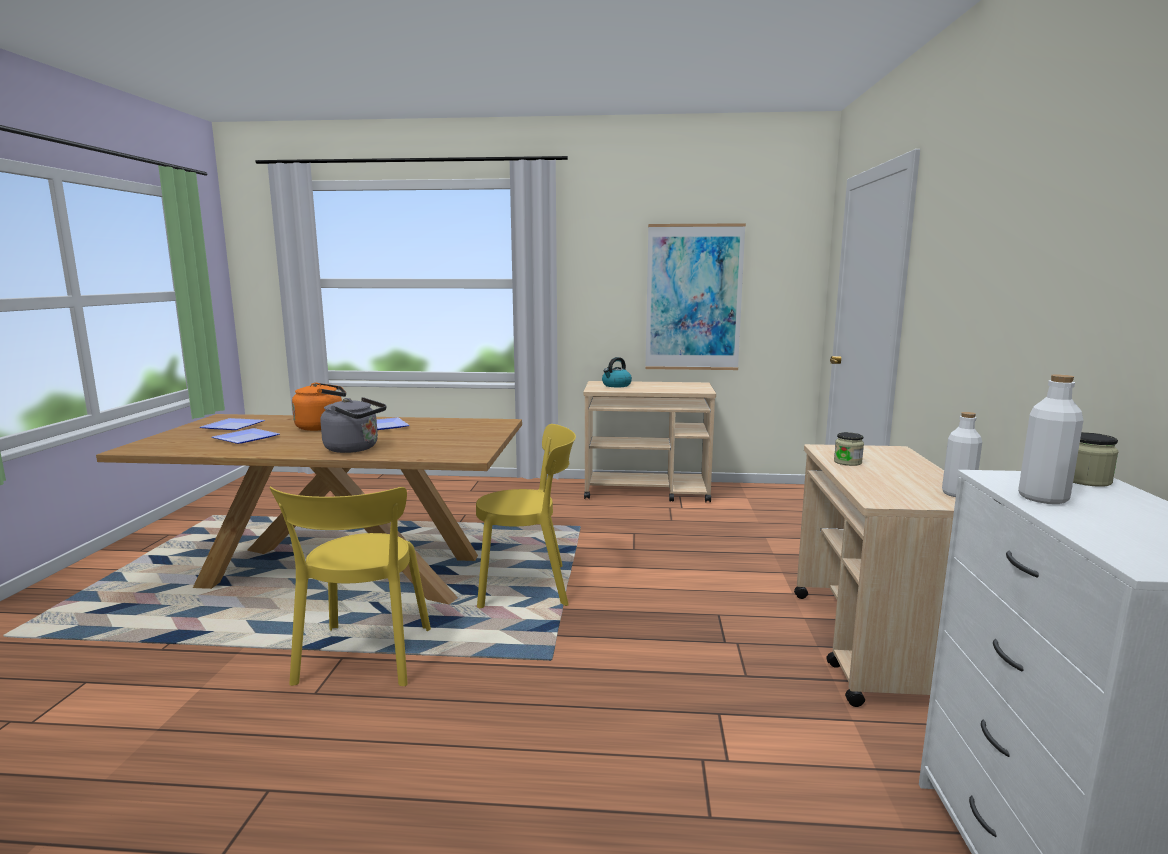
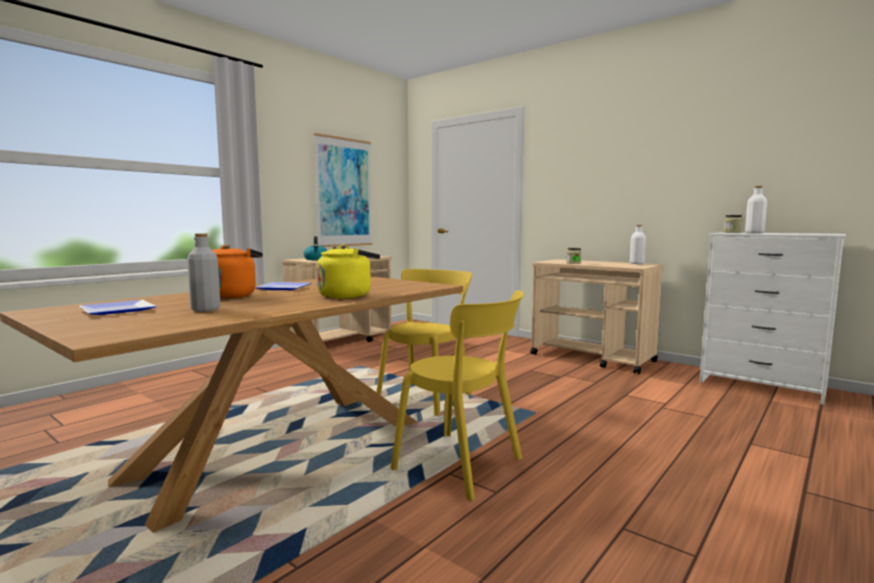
camera: 55 degrees left, 5 degrees down
plate [212,428,279,444] -> grey bottle [187,233,221,312]
grey kettle [320,397,386,453] -> yellow kettle [317,245,380,299]

